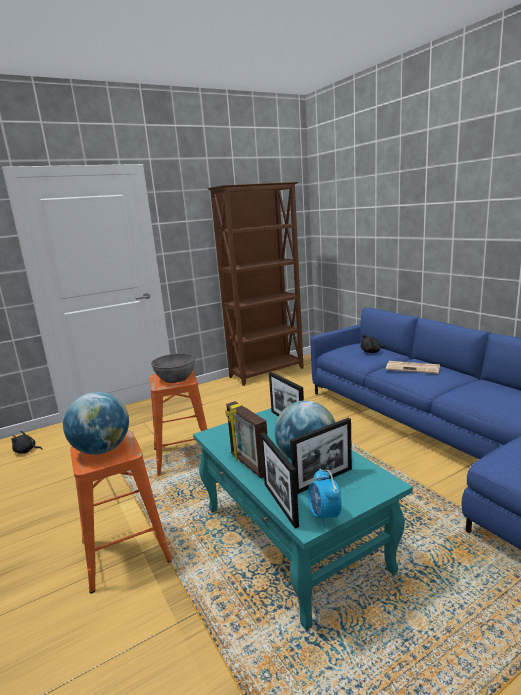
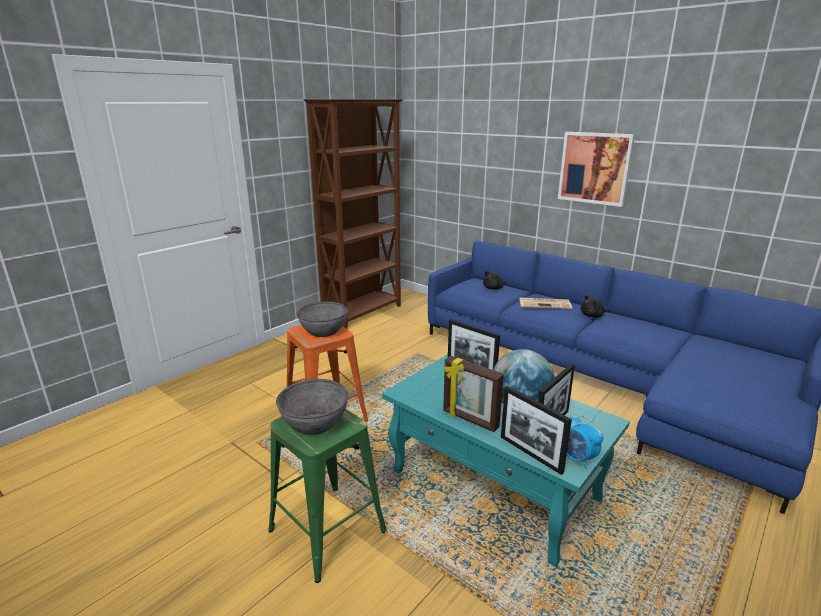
camera: 20 degrees left, 5 degrees up
black plush toy [11,431,42,454] -> black plush toy moved to [581,295,610,318]
globe [63,392,129,455] -> grey bowl [276,379,349,435]
orange stool [70,431,172,594] -> green stool [268,409,386,583]
none -> picture [558,132,635,207]

